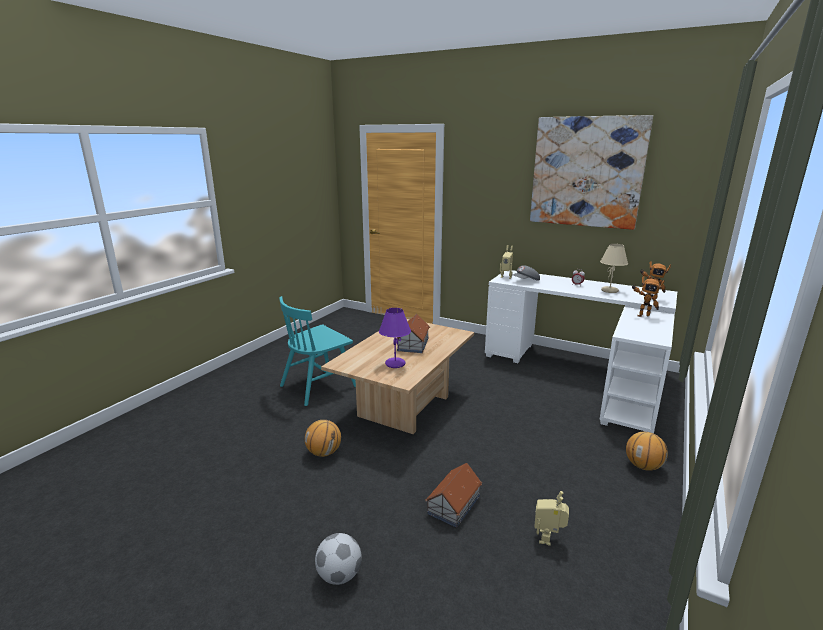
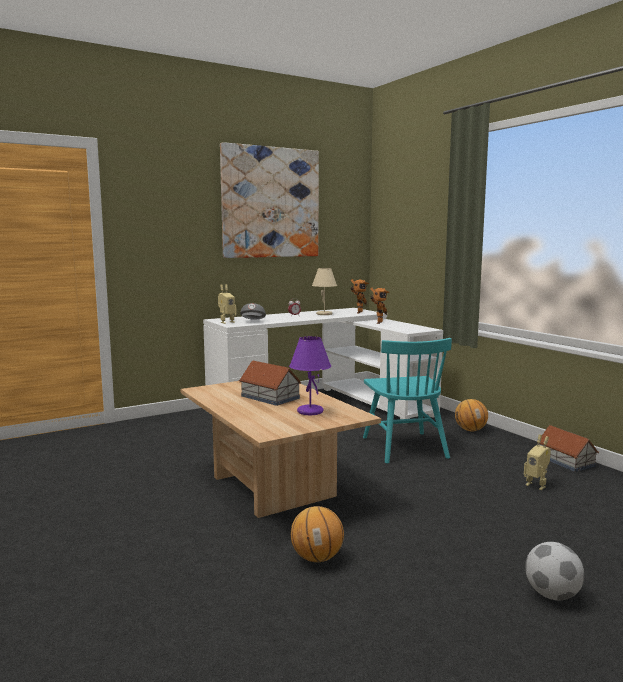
camera: 60 degrees left, 10 degrees down
turquoise chair [279,296,356,406] -> turquoise chair moved to [363,338,452,464]
toy house [426,463,482,528] -> toy house moved to [537,425,599,472]

